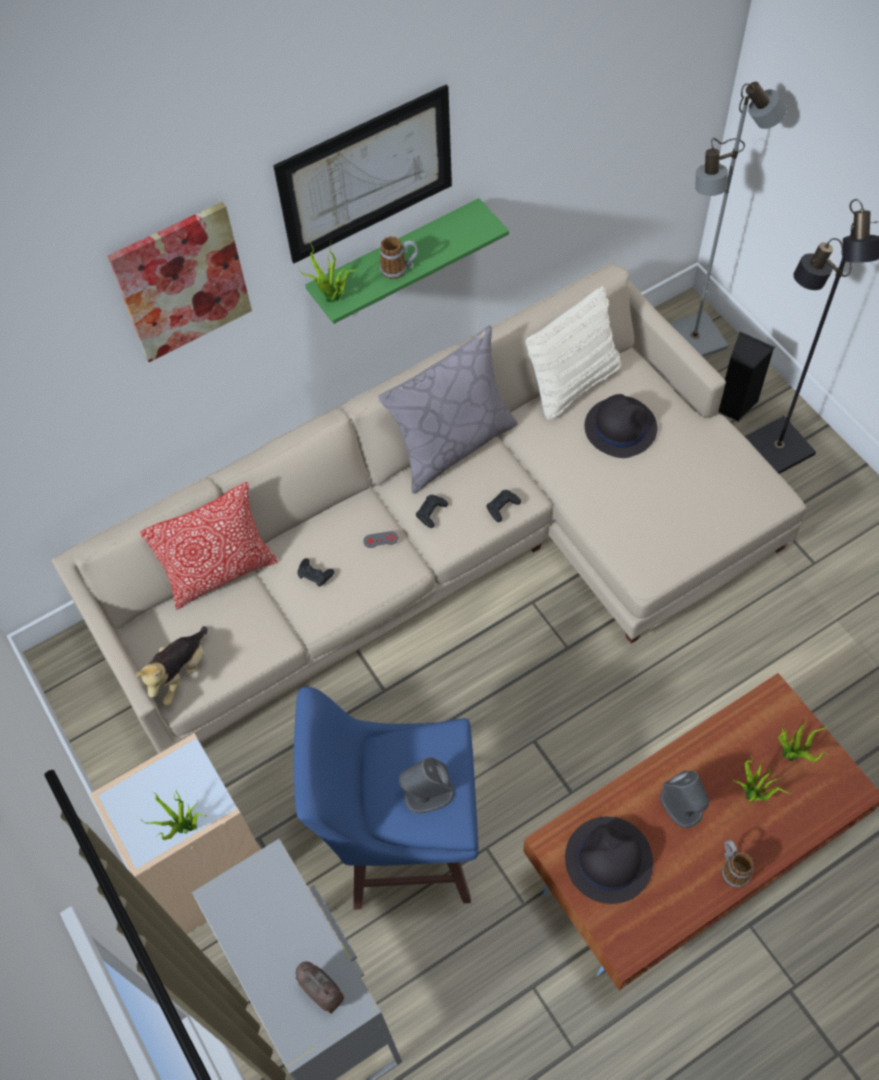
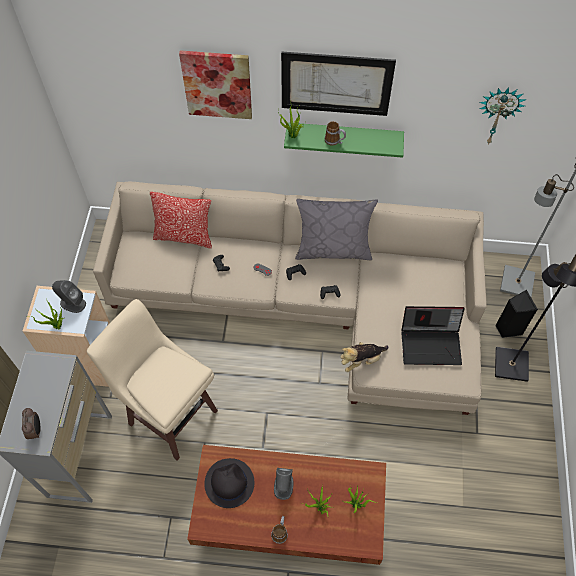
camera: 35 degrees right, 0 degrees up
plush toy [136,626,207,706] -> plush toy moved to [340,342,389,372]
blue stool [294,687,479,910] -> beige stool [87,299,218,461]
grey speaker [399,757,454,814] -> grey speaker moved to [52,280,86,313]
beige pillow [525,286,622,420] -> none
black hat [584,394,657,458] -> none
none -> laptop [401,306,465,365]
none -> wall clock [479,87,527,145]

